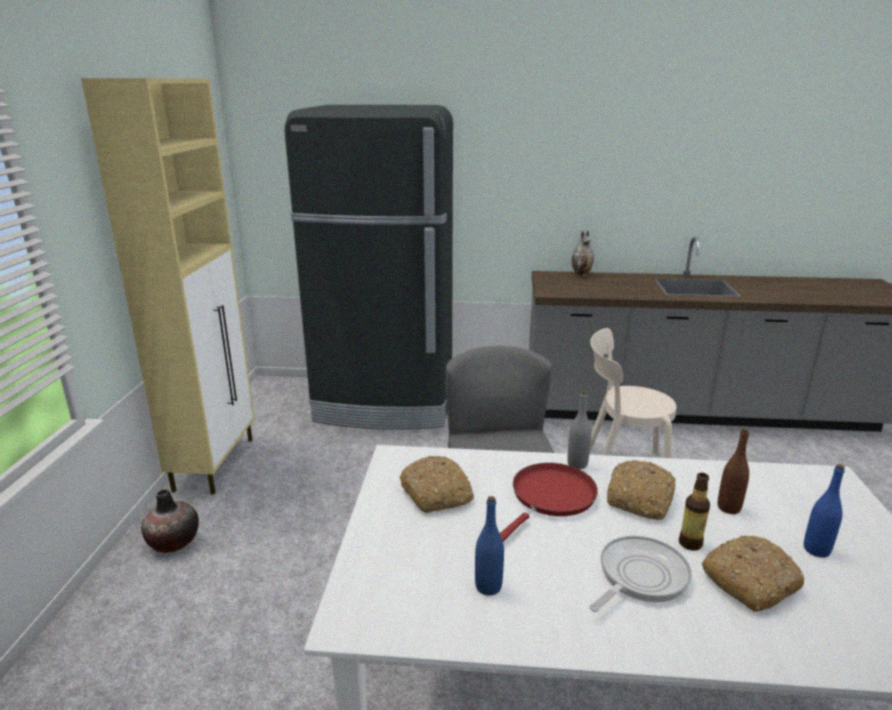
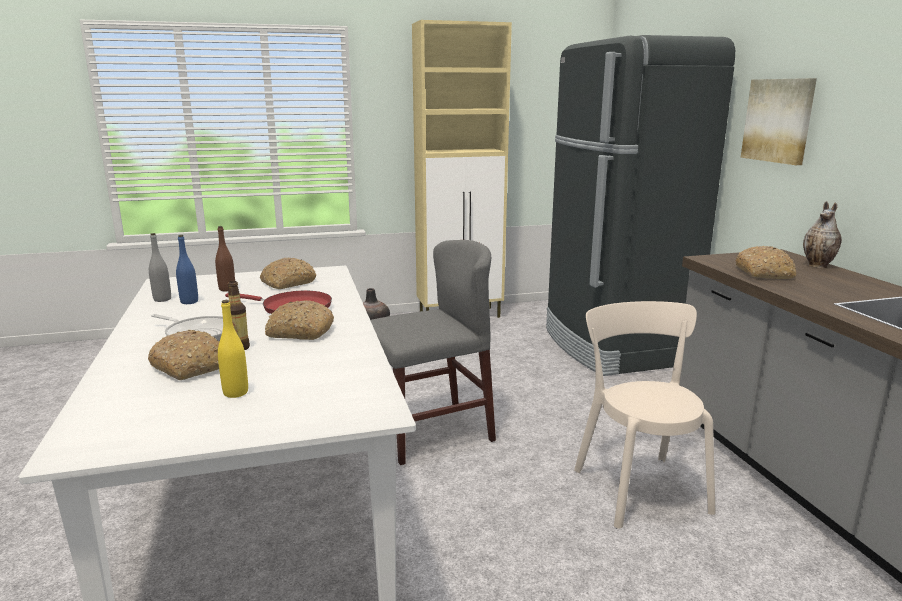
camera: 70 degrees right, 5 degrees down
grey bottle [567,391,591,469] -> grey bottle moved to [149,233,171,302]
brown bottle [718,428,749,514] -> brown bottle moved to [215,226,235,291]
blue bottle [804,464,845,558] -> yellow bottle [218,300,248,398]
none -> bread [735,246,797,279]
none -> picture [741,78,817,165]

